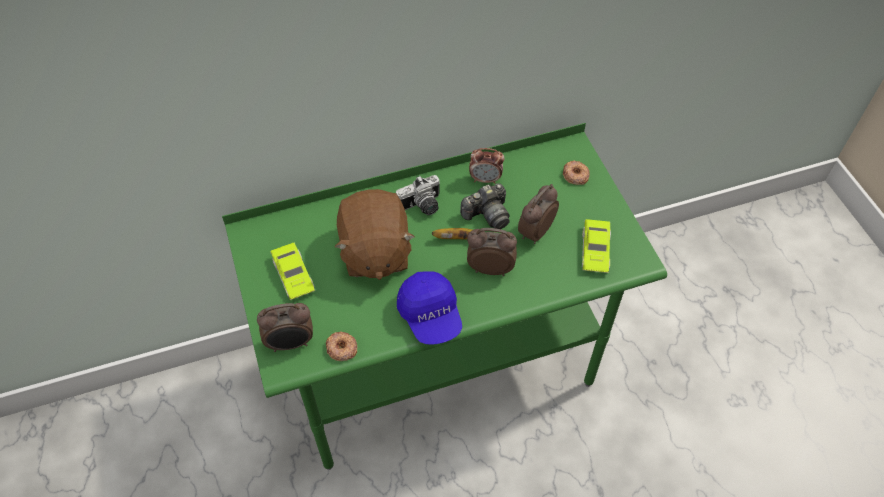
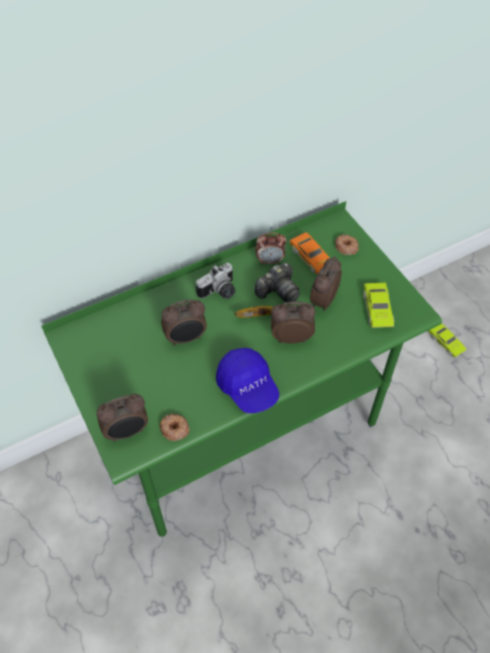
camera: 10 degrees left, 0 degrees up
green toy car [270,242,315,300] -> green toy car moved to [428,324,467,358]
brown plush toy [335,189,415,280] -> alarm clock [161,299,207,346]
none -> orange toy car [289,232,330,275]

